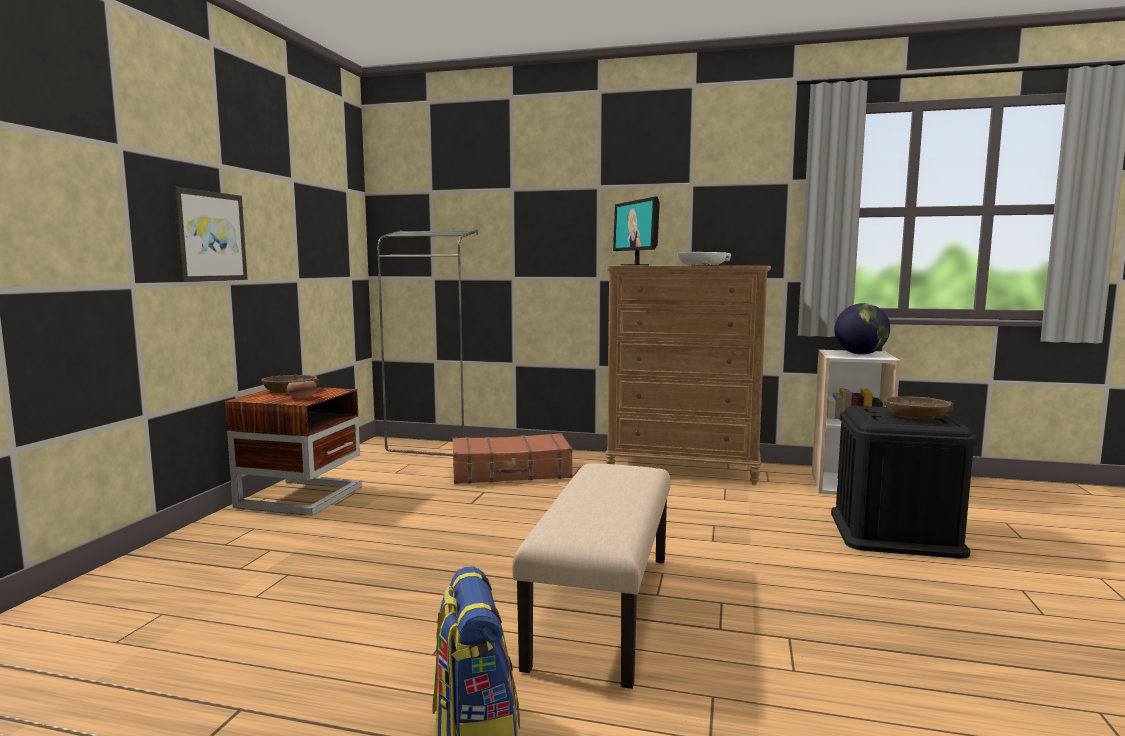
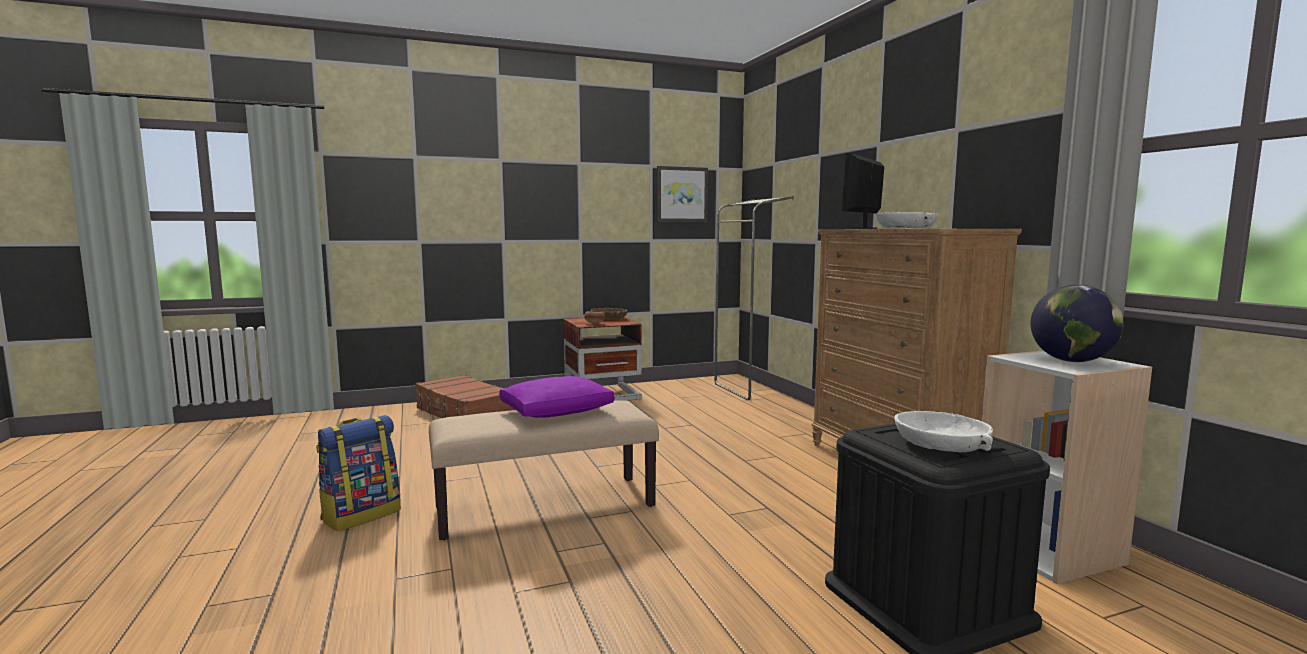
camera: 55 degrees right, 0 degrees up
picture [173,187,248,282] -> picture moved to [657,166,708,222]
brown suitcase [452,433,573,484] -> brown suitcase moved to [415,375,515,418]
brown bowl [884,396,954,419] -> white bowl [894,411,993,452]
none -> purple pillow [499,376,615,418]

